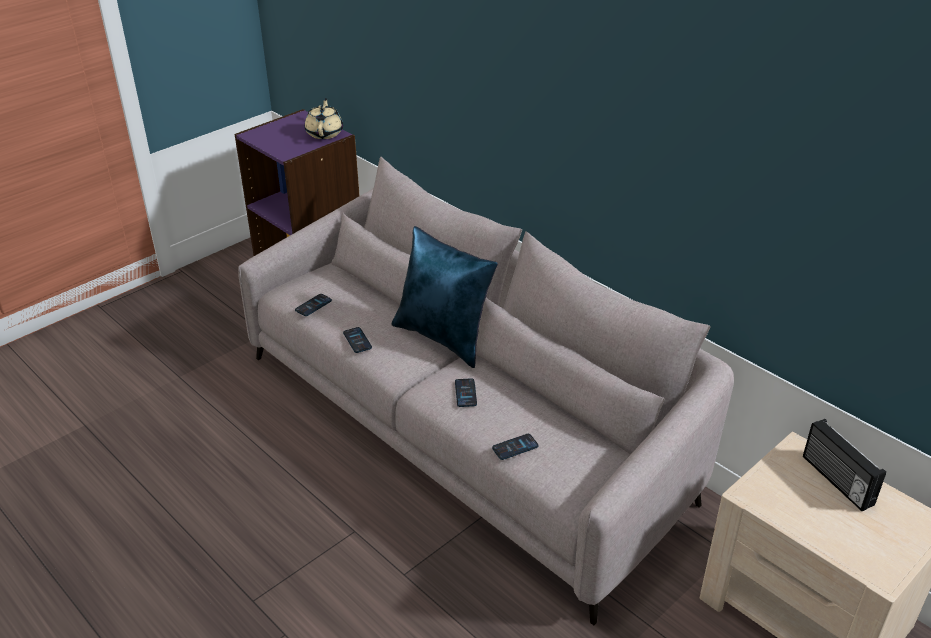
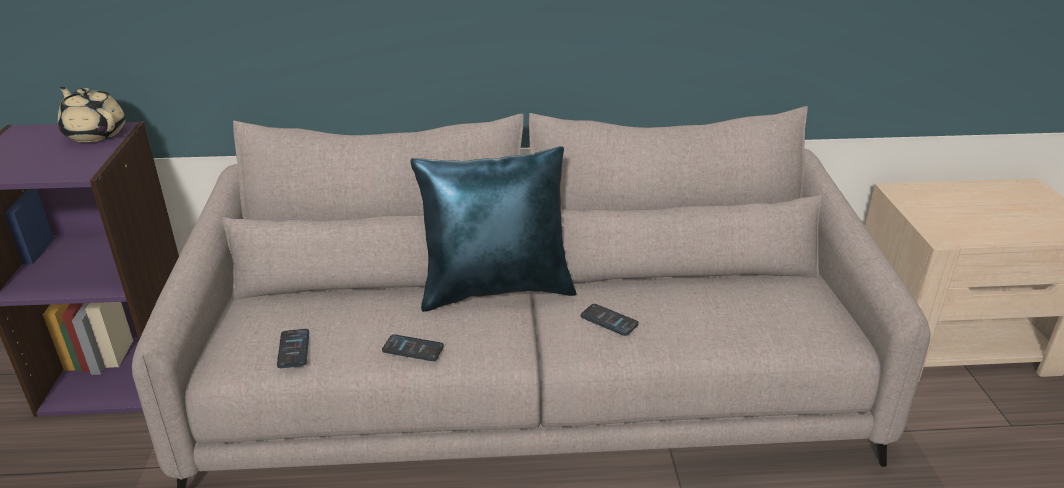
camera: 50 degrees left, 5 degrees down
phone [492,434,538,460] -> none
radio [803,419,886,511] -> none

